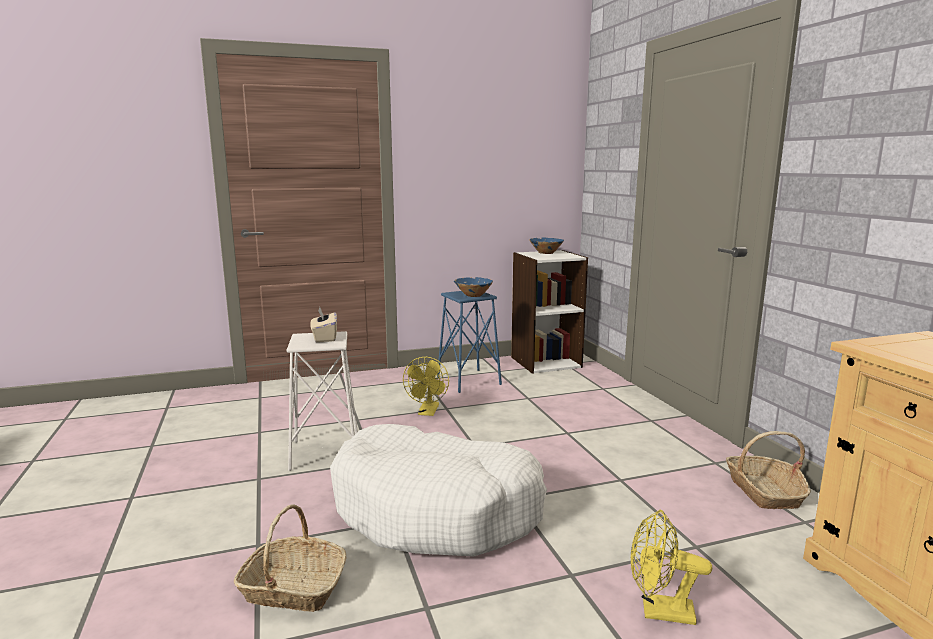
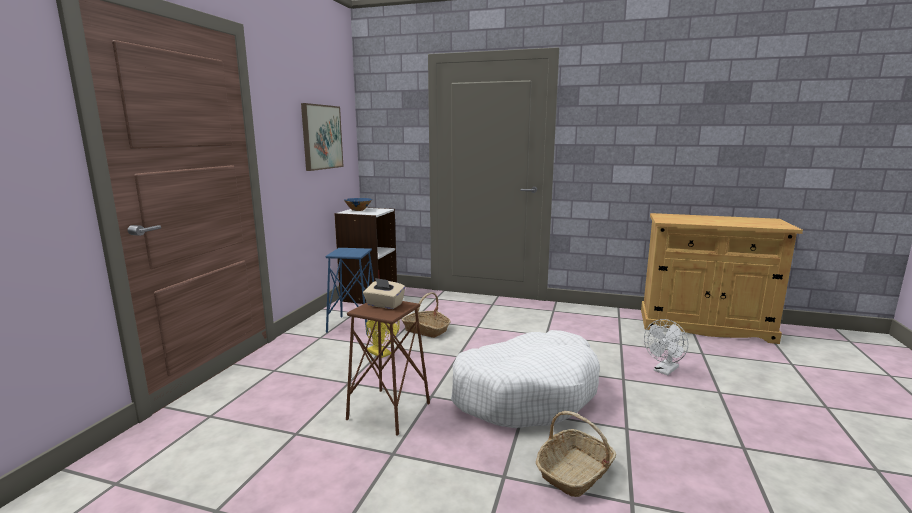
camera: 55 degrees left, 0 degrees up
white stool [287,331,358,471] -> brown stool [346,301,430,436]
blue bowl [454,277,493,297] -> none
yellow fan [631,510,712,625] -> white fan [644,319,688,375]
basket [726,431,811,509] -> basket moved to [402,292,451,338]
none -> picture [301,103,344,171]

